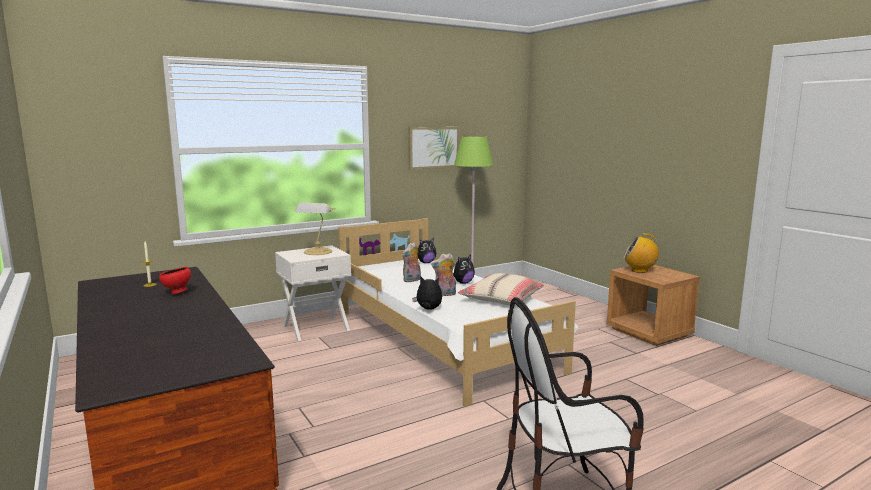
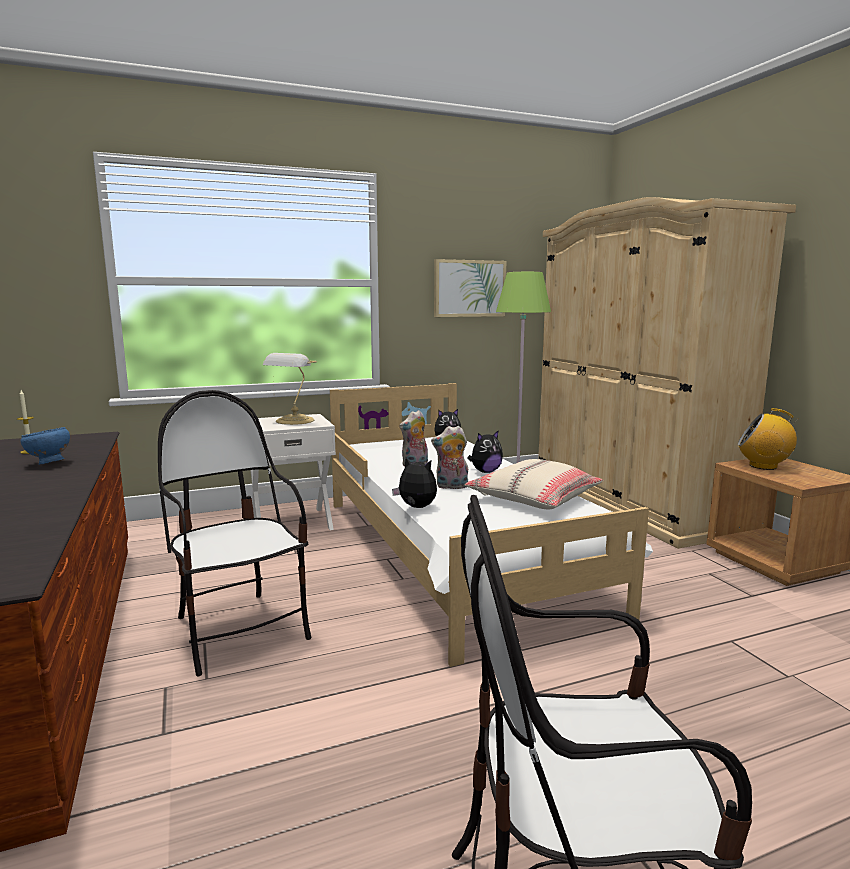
camera: 10 degrees right, 0 degrees up
red bowl [159,267,191,294] -> blue bowl [20,427,70,465]
none -> chair [158,390,311,676]
none -> beige wardrobe [538,197,796,549]

